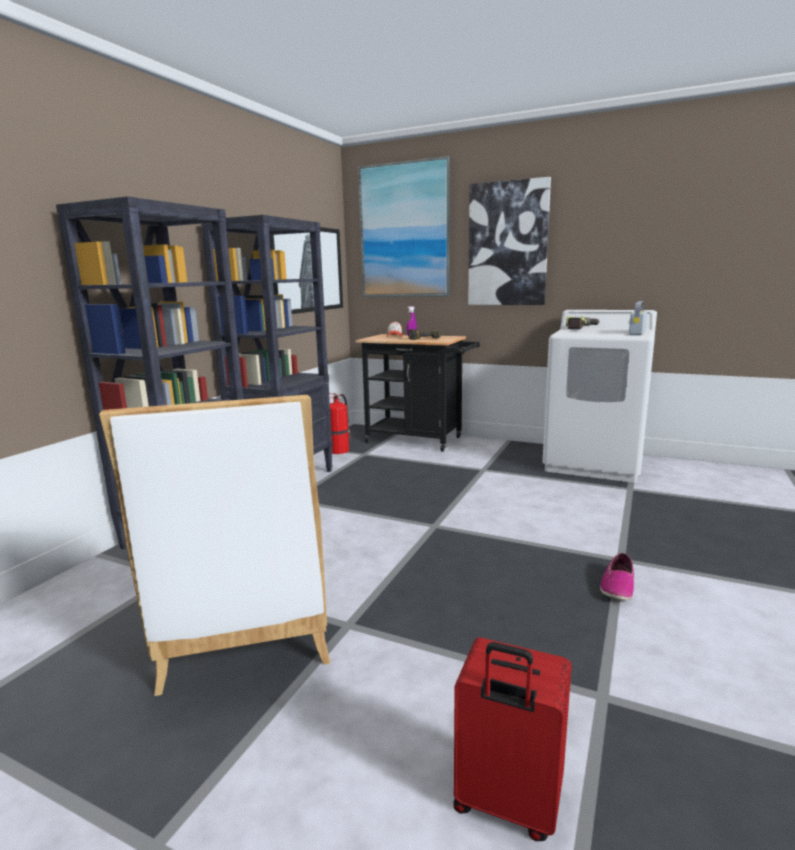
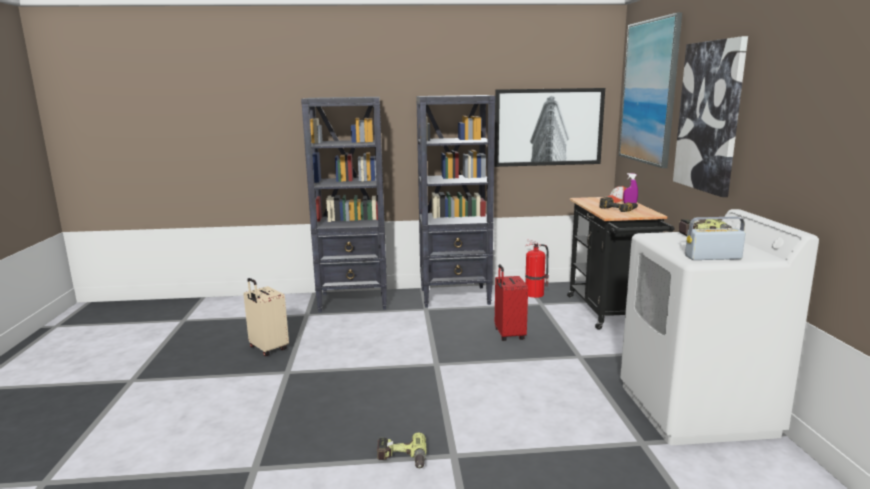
camera: 60 degrees right, 0 degrees up
white chair [99,395,330,696] -> beige suitcase [243,278,289,356]
red suitcase [454,638,572,841] -> red suitcase moved to [495,264,528,341]
shoe [600,553,634,600] -> power drill [377,432,427,468]

